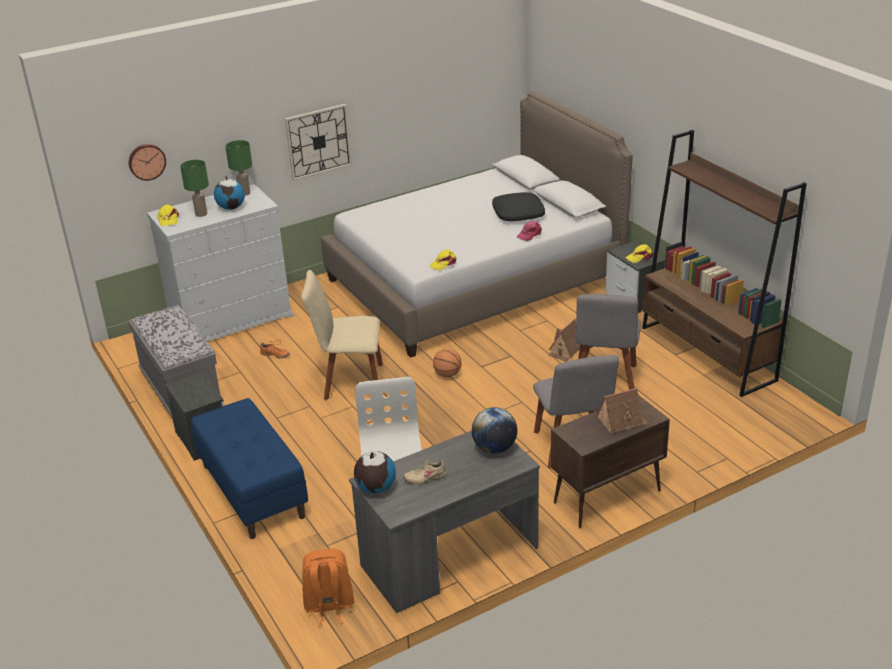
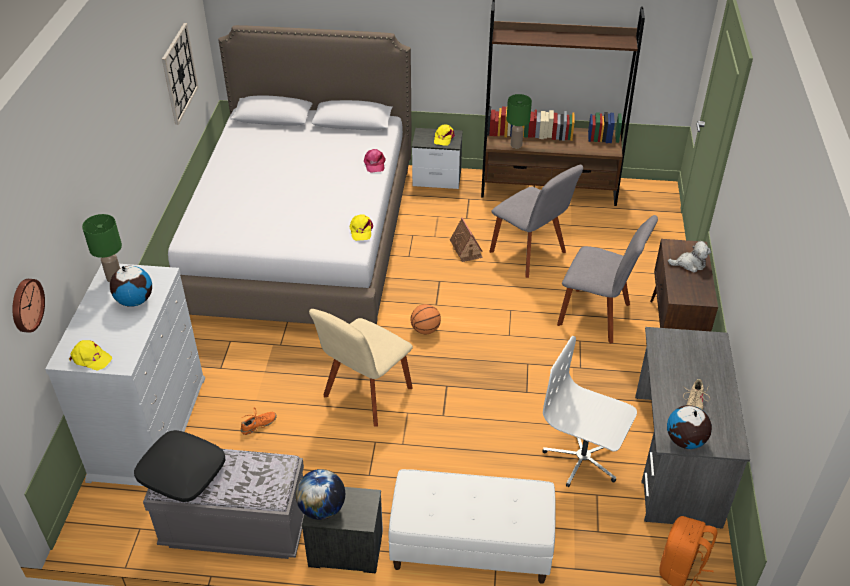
camera: 55 degrees left, 10 degrees up
green table lamp [180,160,209,217] -> green table lamp moved to [507,94,532,148]
blue bench [191,398,308,539] -> white bench [388,469,556,584]
wall clock [285,104,352,181] -> wall clock moved to [162,23,198,125]
globe [472,407,517,453] -> globe moved to [296,469,345,520]
black pillow [492,192,545,221] -> black pillow moved to [134,430,225,502]
toy house [597,388,648,433] -> plush toy [668,241,711,273]

